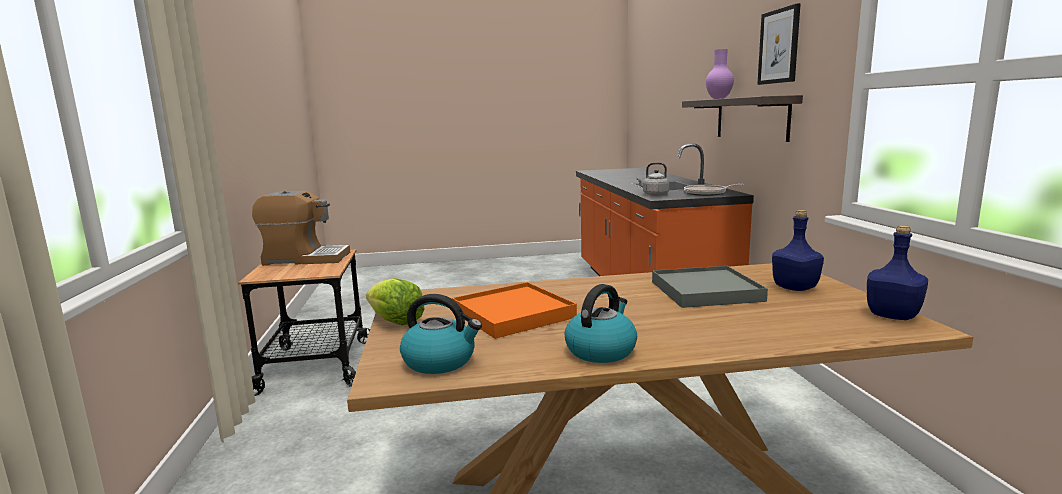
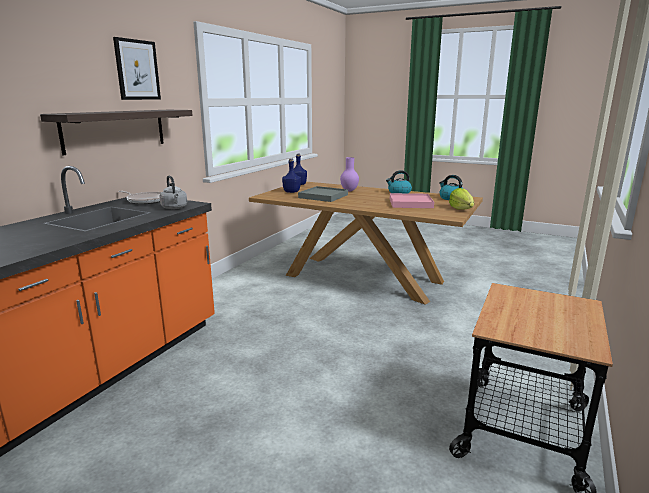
camera: 145 degrees left, 5 degrees up
coffee machine [252,191,350,266] -> none
orange tray [452,282,577,339] -> pink tray [390,193,434,208]
purple vase [706,49,734,99] -> purple vase moved to [340,157,359,191]

